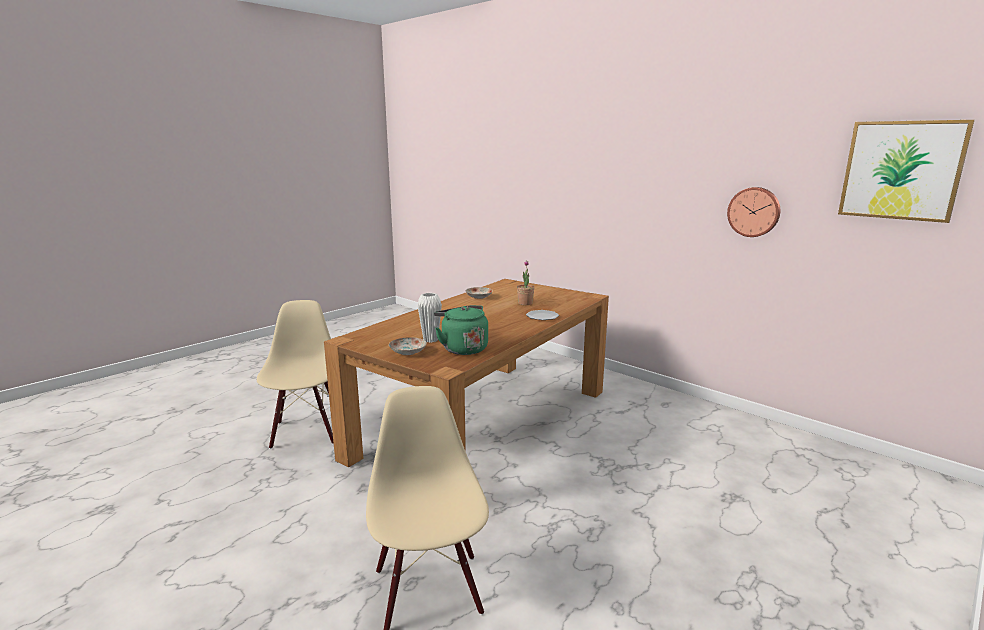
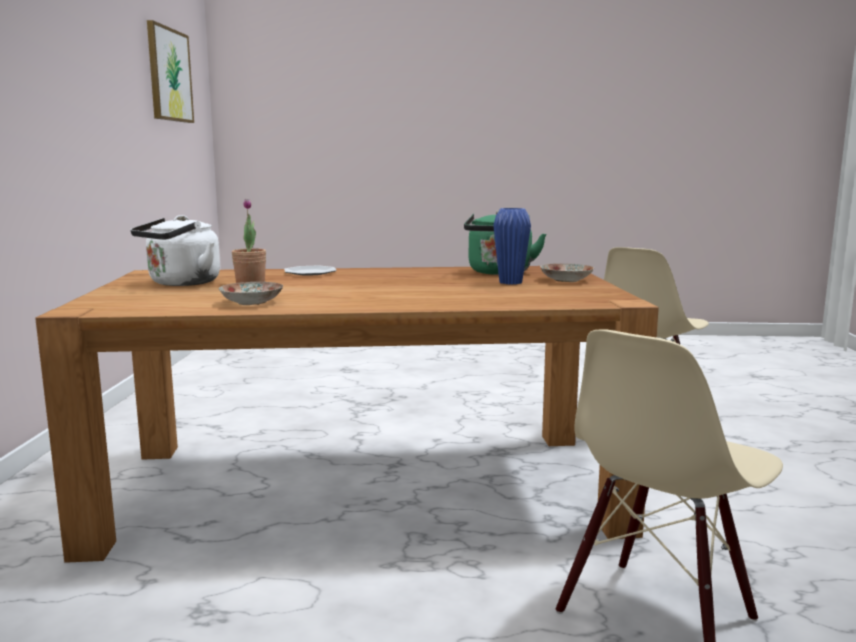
camera: 130 degrees left, 5 degrees down
white vase [417,293,442,342] -> blue vase [493,208,531,285]
wall clock [727,187,780,237] -> none
none -> white kettle [130,215,220,286]

